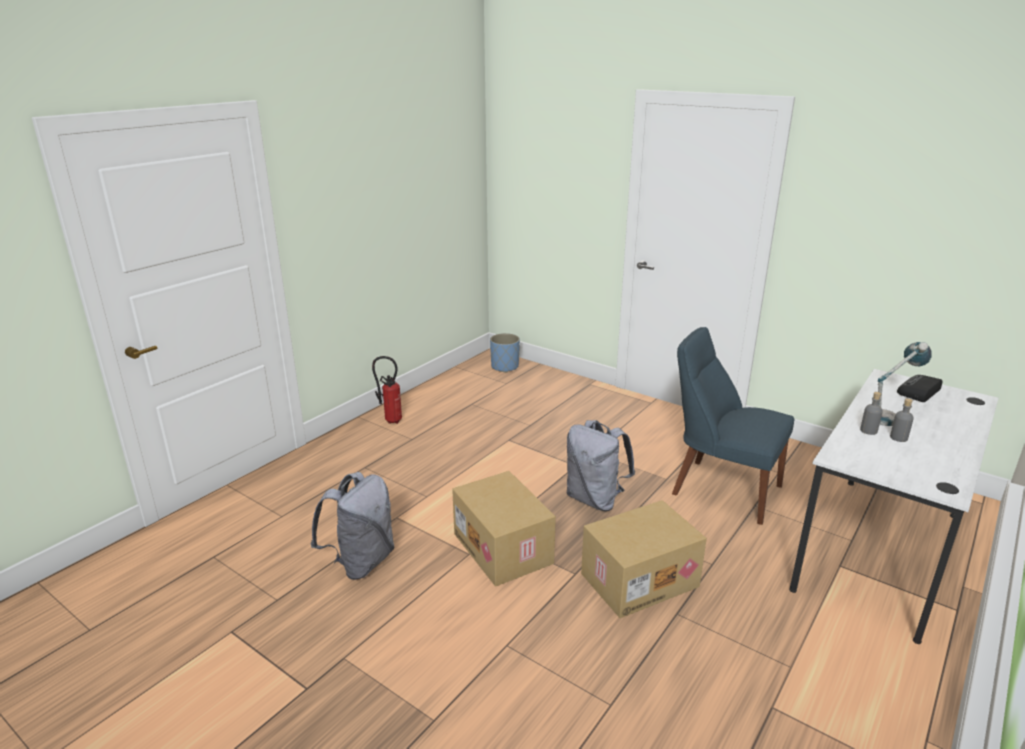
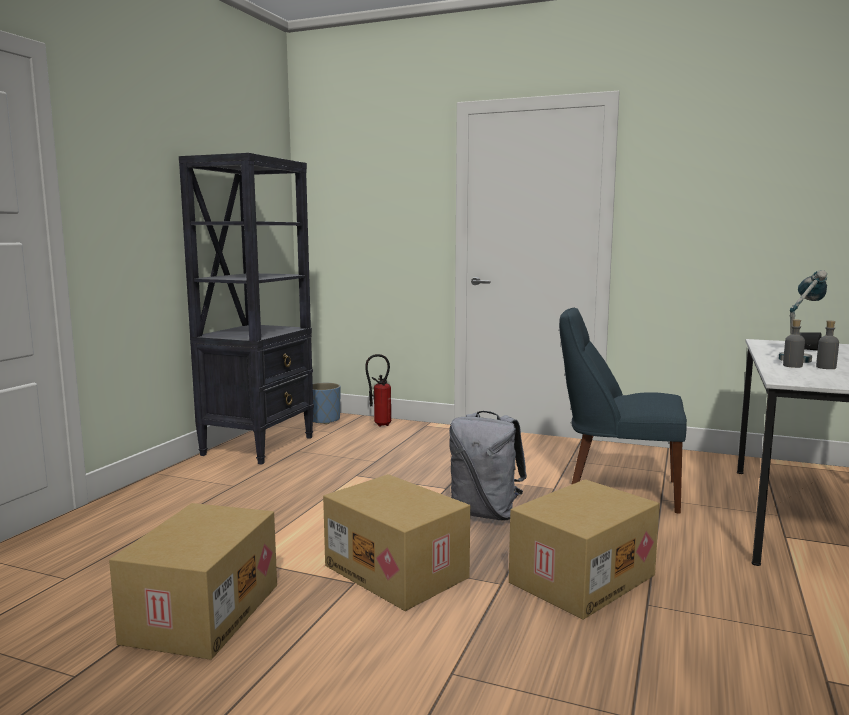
camera: 15 degrees left, 15 degrees down
grey backpack [310,472,394,580] -> cardboard box [109,503,277,660]
fire extinguisher [372,356,402,424] -> fire extinguisher moved to [365,354,391,427]
none -> black bookcase [179,153,314,465]

